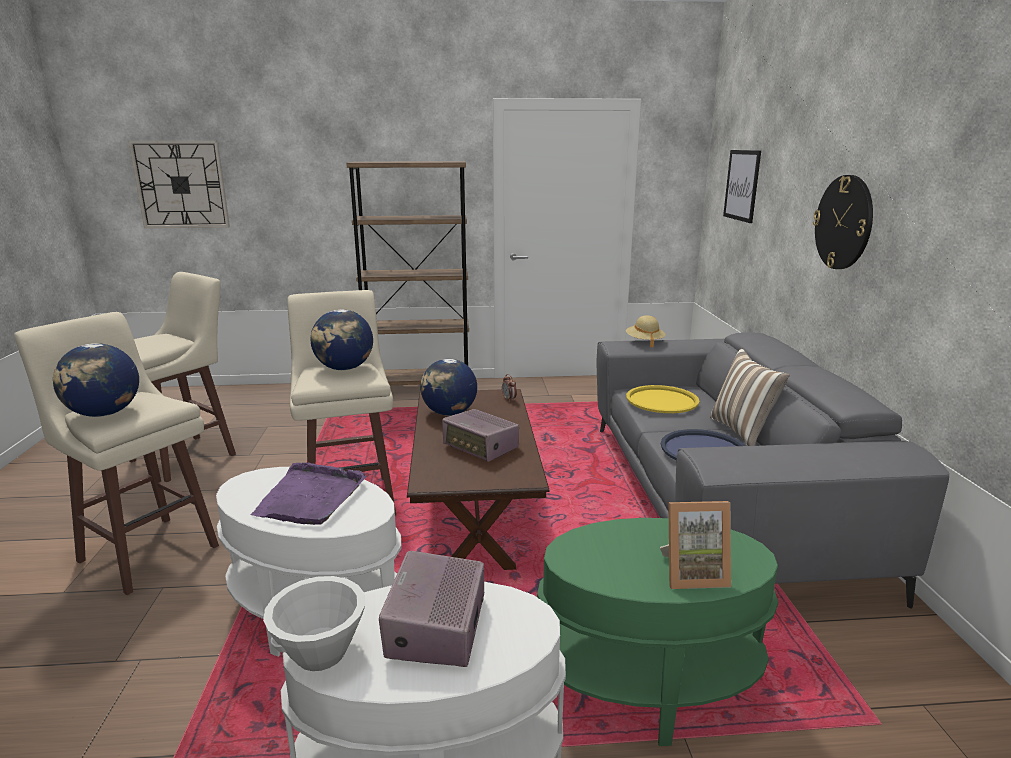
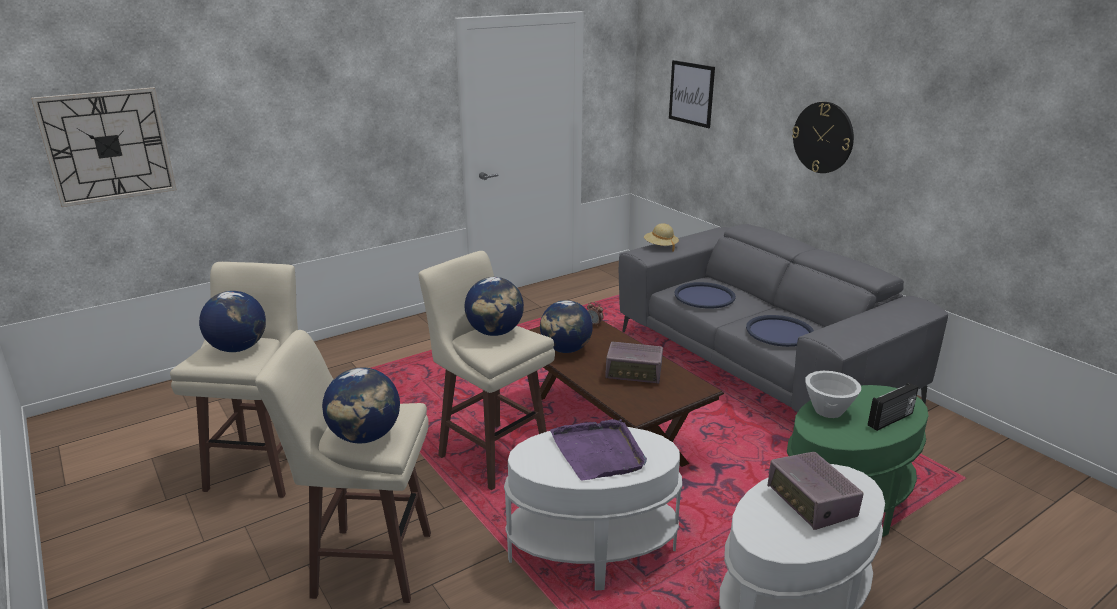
camera: 30 degrees left, 5 degrees up
white bowl [263,576,365,671] -> white bowl moved to [805,371,861,418]
brown bookcase [346,161,469,385] -> none
yellow tray [626,385,699,413] -> blue tray [675,282,736,308]
picture frame [660,501,731,589] -> radio [868,382,919,431]
pillow [710,349,790,446] -> none
none -> globe [199,291,266,352]

